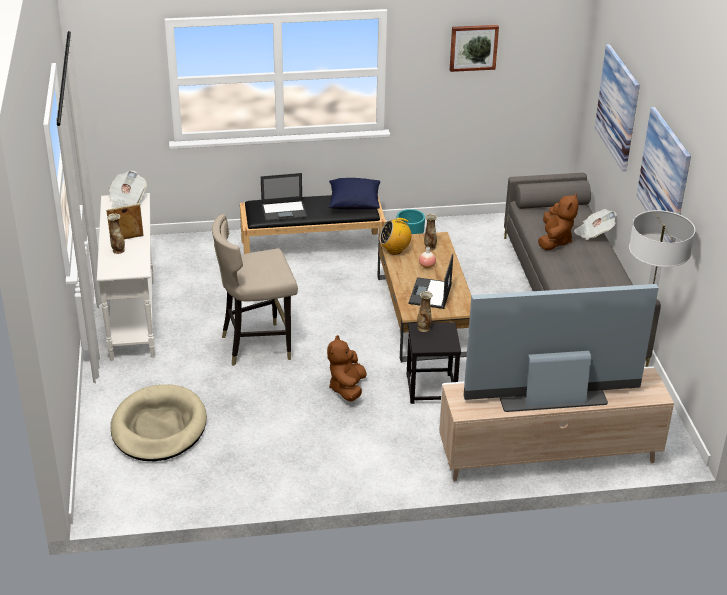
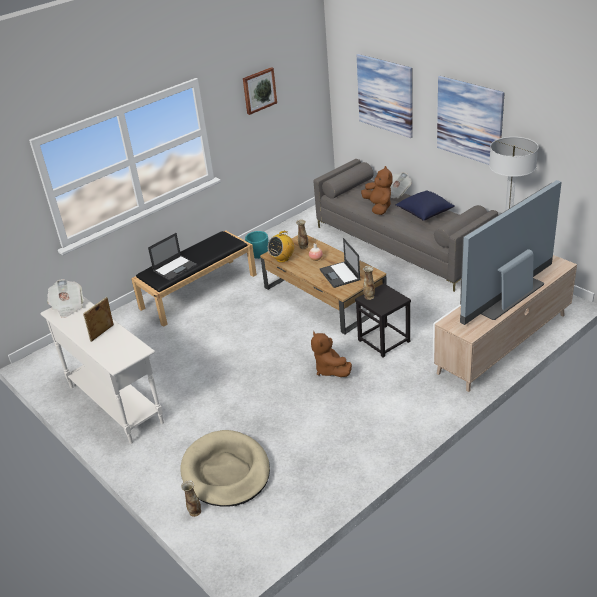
camera: 30 degrees left, 0 degrees up
vase [107,213,125,254] -> vase moved to [181,480,201,517]
beige stool [212,214,298,366] -> none
blue pillow [328,178,380,210] -> blue pillow moved to [396,190,455,221]

